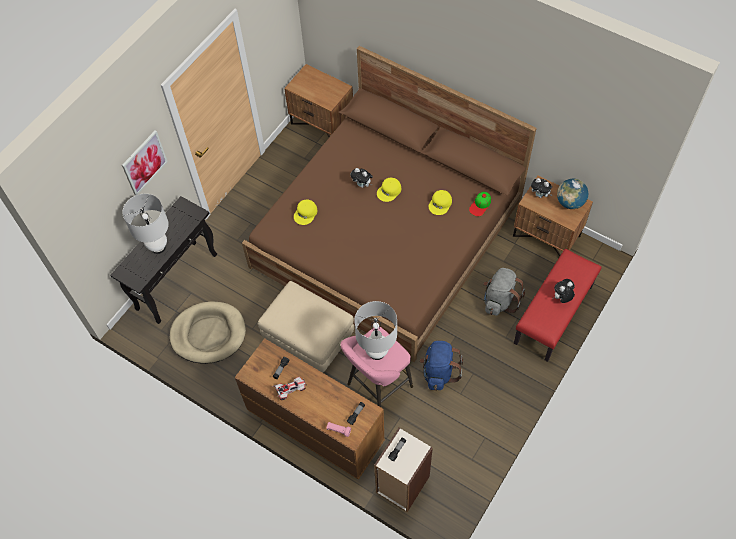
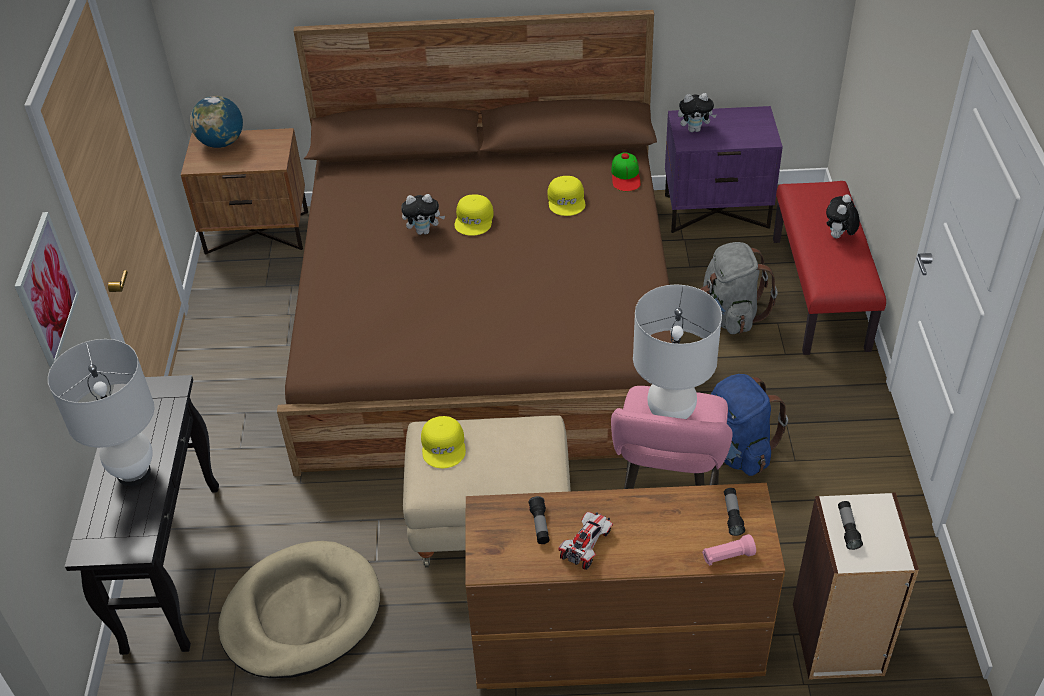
camera: 35 degrees left, 15 degrees down
yellow cap [294,200,317,225] -> yellow cap moved to [421,416,466,468]
brown nightstand [513,176,593,256] -> purple nightstand [665,106,783,233]
globe [557,179,588,209] -> globe moved to [190,96,243,148]

